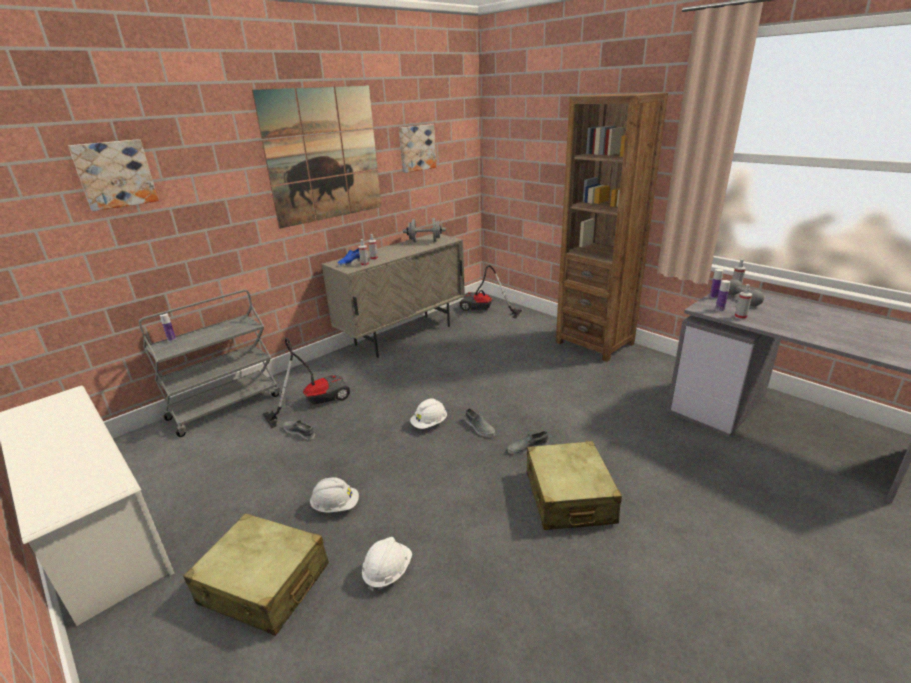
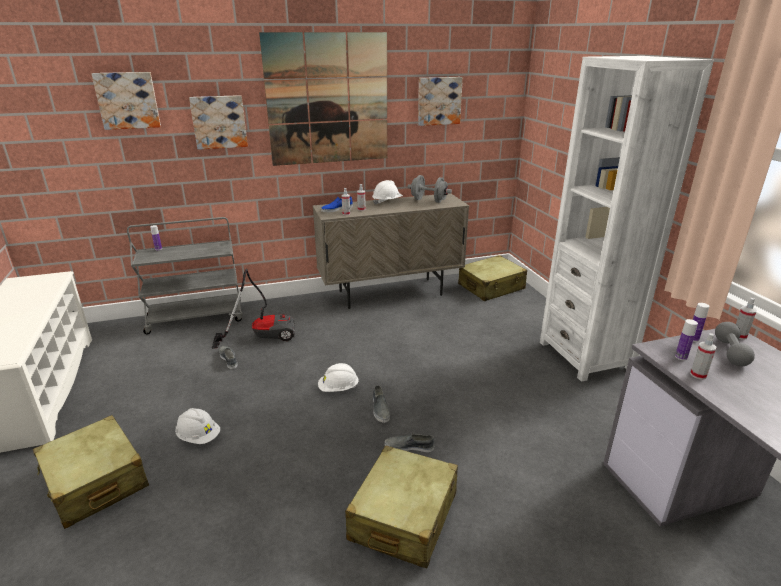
camera: 25 degrees right, 0 degrees up
white hard hat [362,537,412,593] -> white hard hat moved to [372,180,403,205]
vacuum cleaner [459,265,522,318] -> beige suitcase [458,255,527,301]
brown bookcase [556,93,668,362] -> white bookcase [540,56,714,382]
none -> picture [189,95,248,150]

